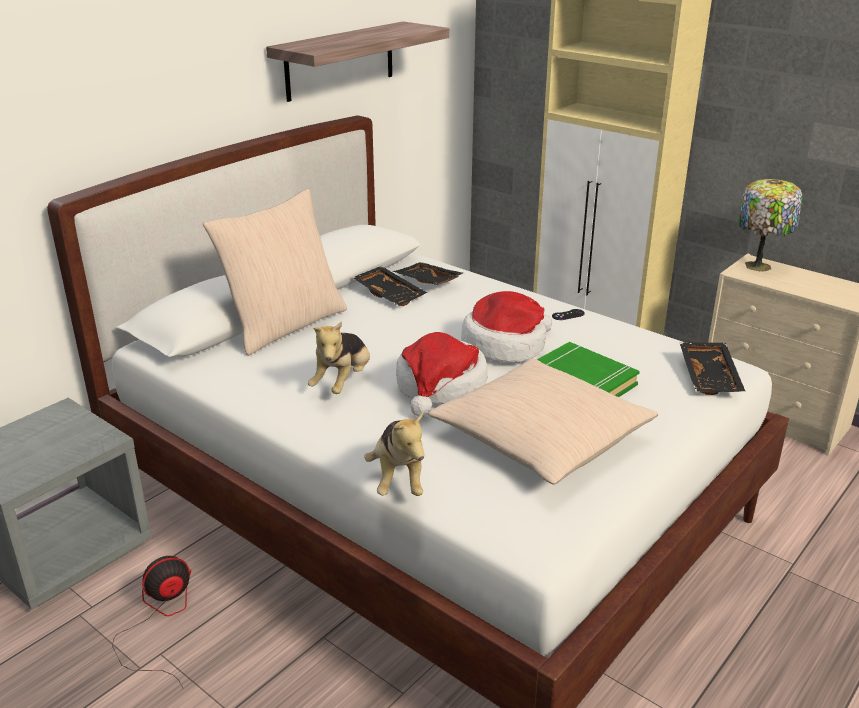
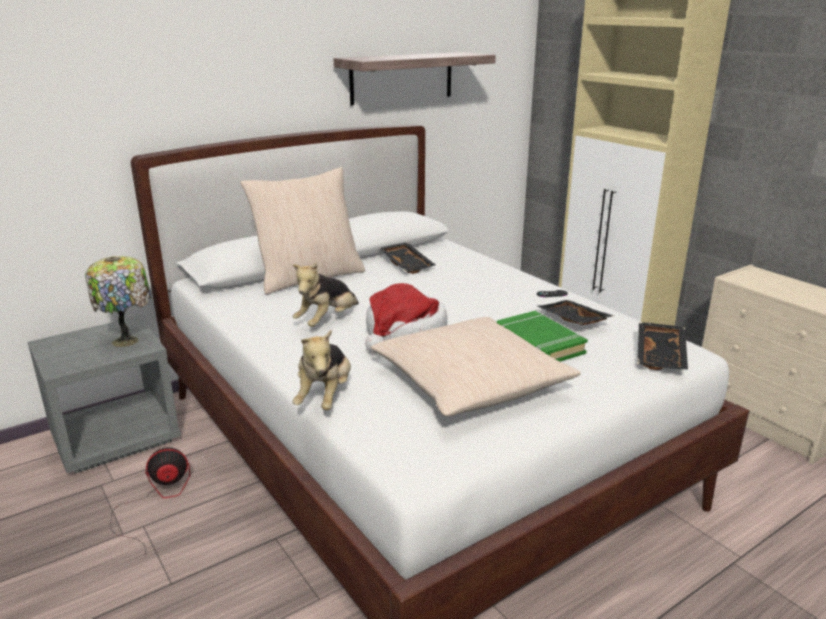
camera: 15 degrees right, 5 degrees down
black tray [393,262,464,285] -> black tray moved to [537,300,614,325]
hat [461,291,552,362] -> none
table lamp [739,179,802,271] -> table lamp moved to [85,256,151,347]

